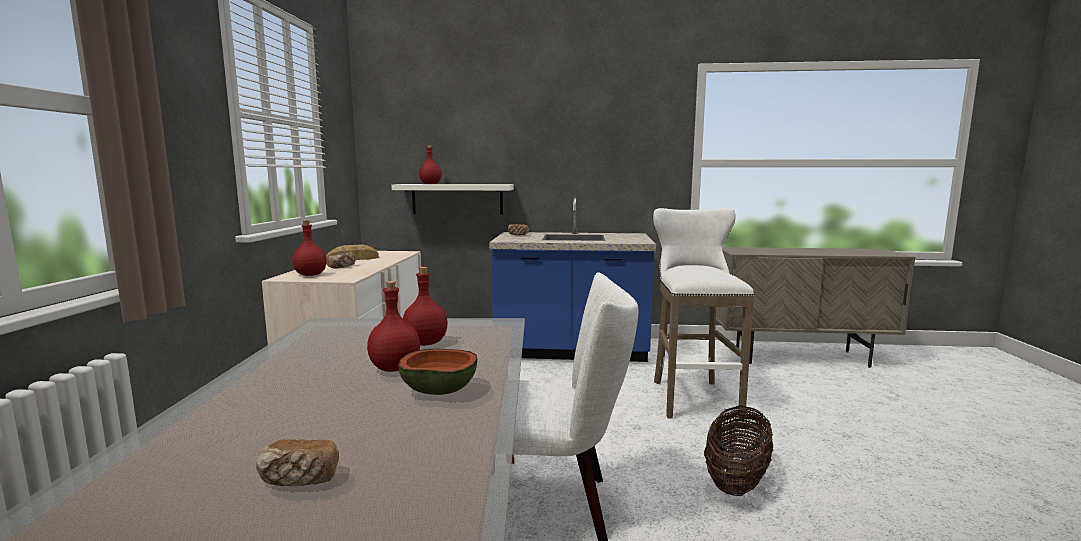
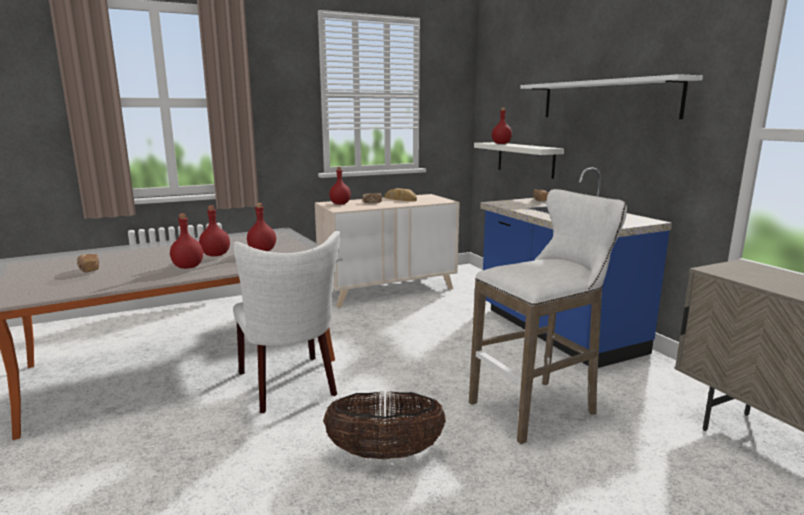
camera: 60 degrees right, 5 degrees up
bowl [398,349,477,395] -> red bottle [170,214,203,269]
none -> white shelf [520,74,703,119]

